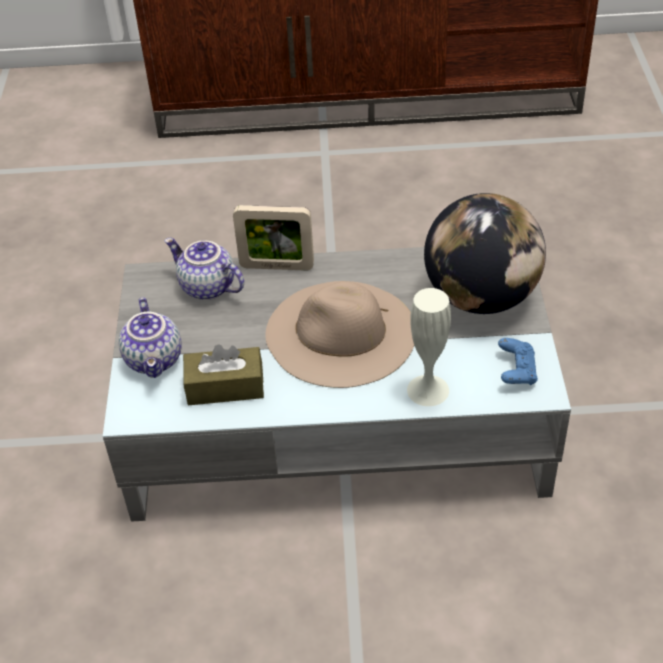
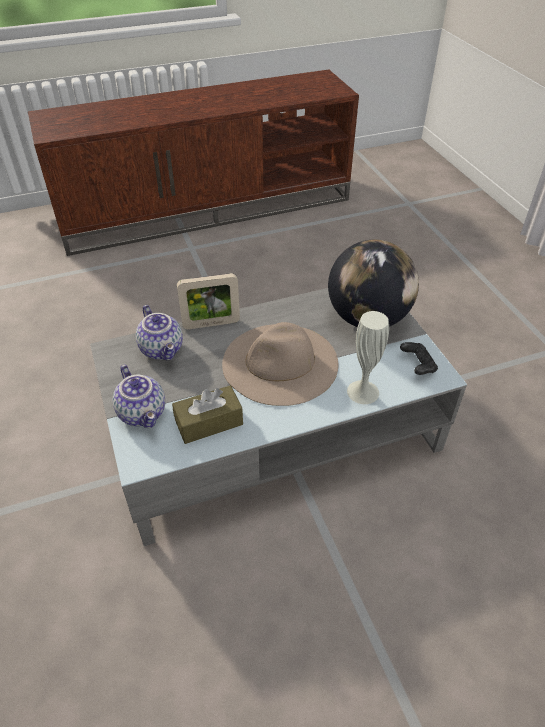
camera: 20 degrees left, 0 degrees up
teapot [164,238,244,300] -> teapot turned 135 degrees counterclockwise [136,305,183,360]
blue game controller [498,338,538,385] -> black game controller [400,342,438,375]

